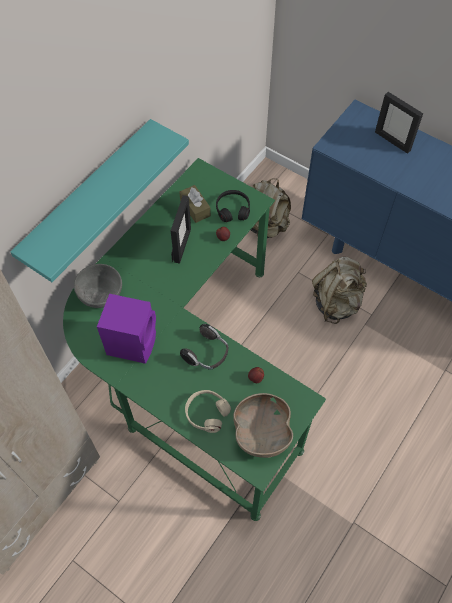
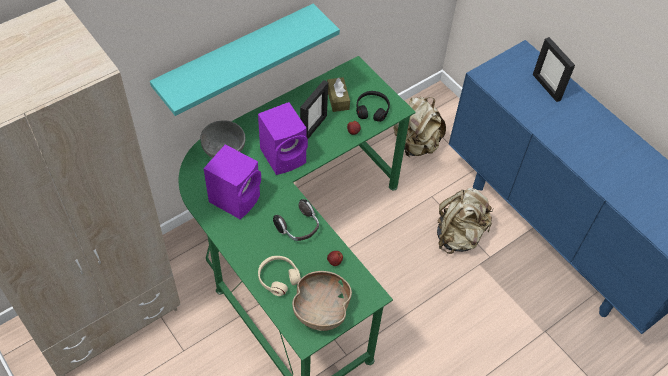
camera: 15 degrees right, 5 degrees down
none -> purple speaker [258,102,308,175]

